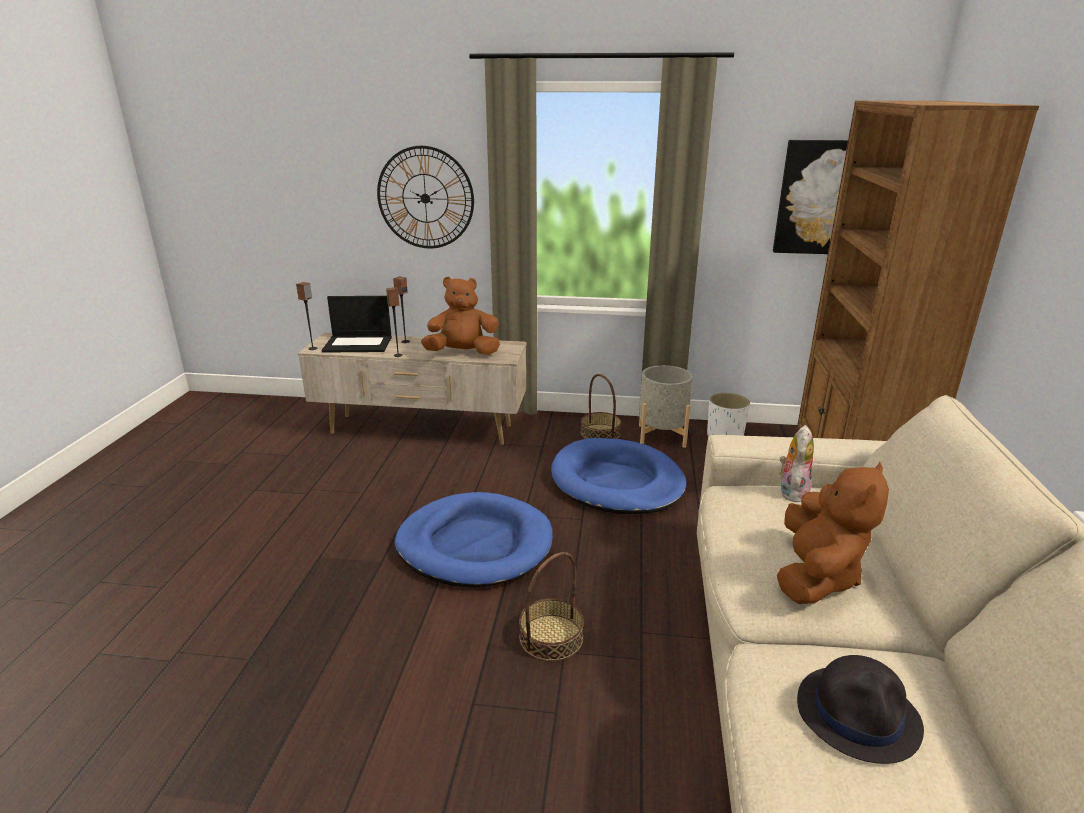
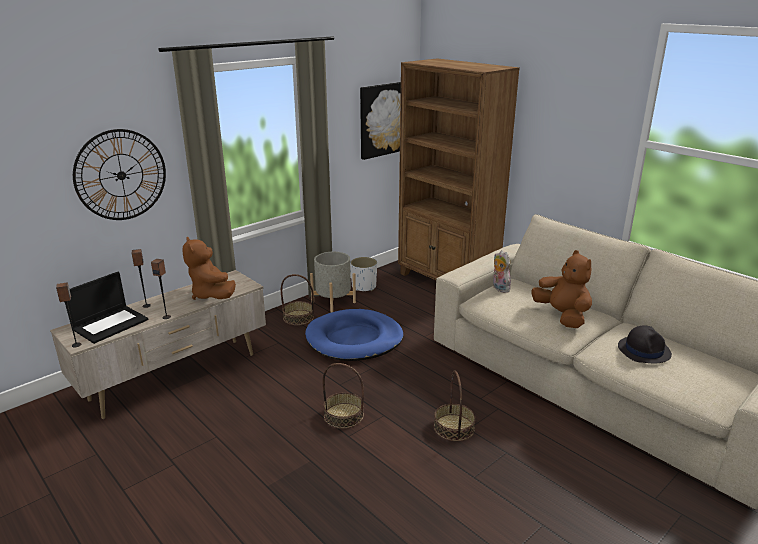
camera: 50 degrees left, 0 degrees up
blue dog bed [394,492,553,588] -> basket [322,363,364,429]
brown plush toy [421,276,500,355] -> brown plush toy turned 60 degrees counterclockwise [182,237,236,300]

